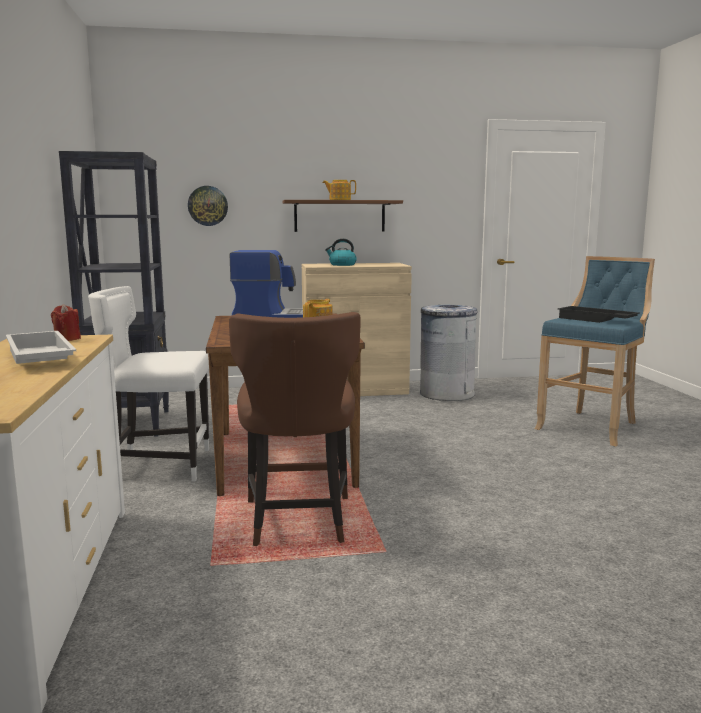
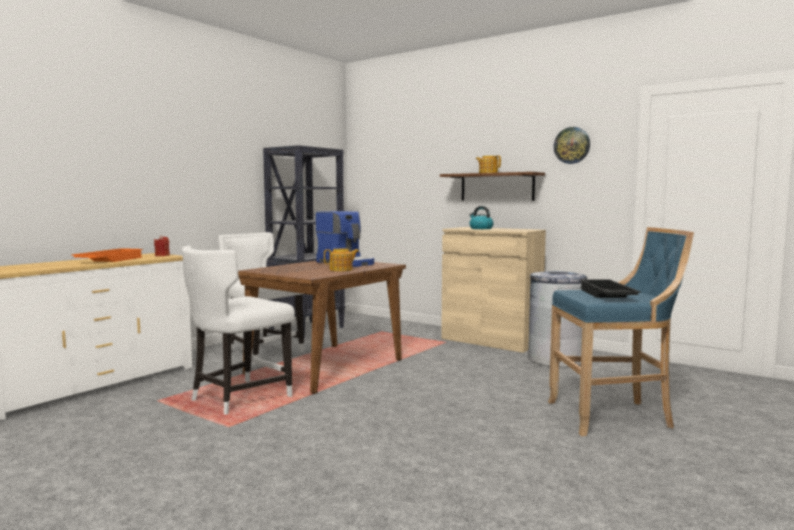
camera: 45 degrees right, 5 degrees down
white tray [6,331,76,364] -> orange tray [71,248,143,262]
wall clock [188,186,228,226] -> wall clock moved to [554,127,590,164]
brown chair [229,312,361,546] -> white chair [182,246,295,415]

